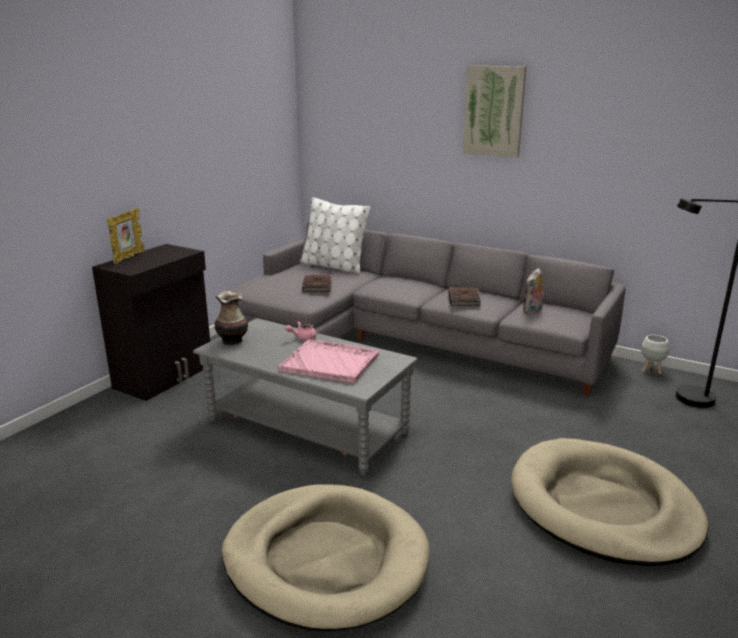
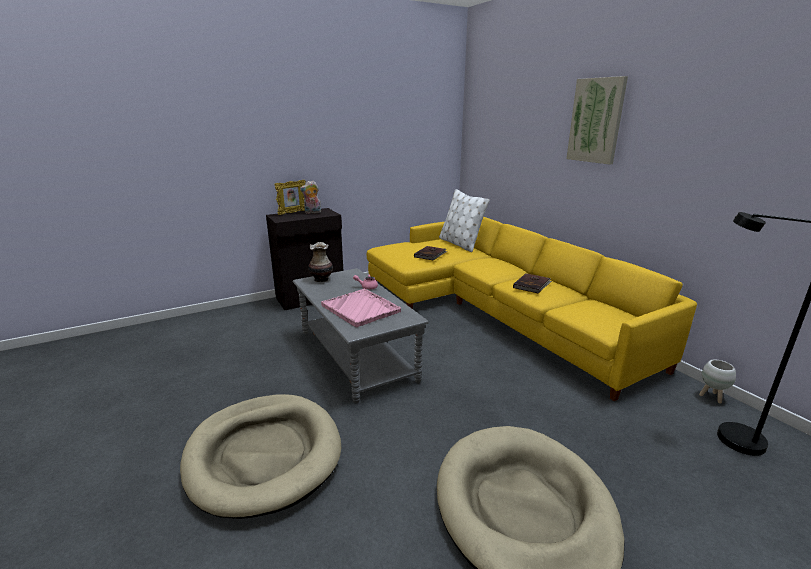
camera: 30 degrees right, 0 degrees up
grey sofa [227,222,626,397] -> yellow sofa [367,217,697,401]
plush toy [522,268,544,314] -> plush toy moved to [300,181,321,214]

